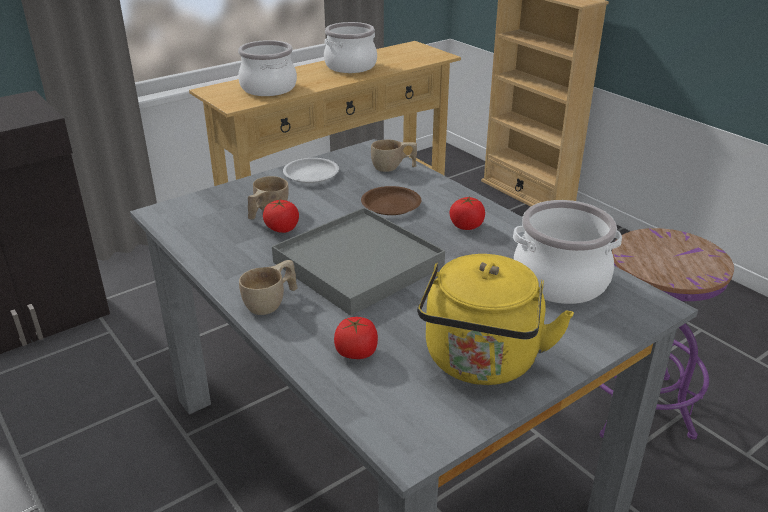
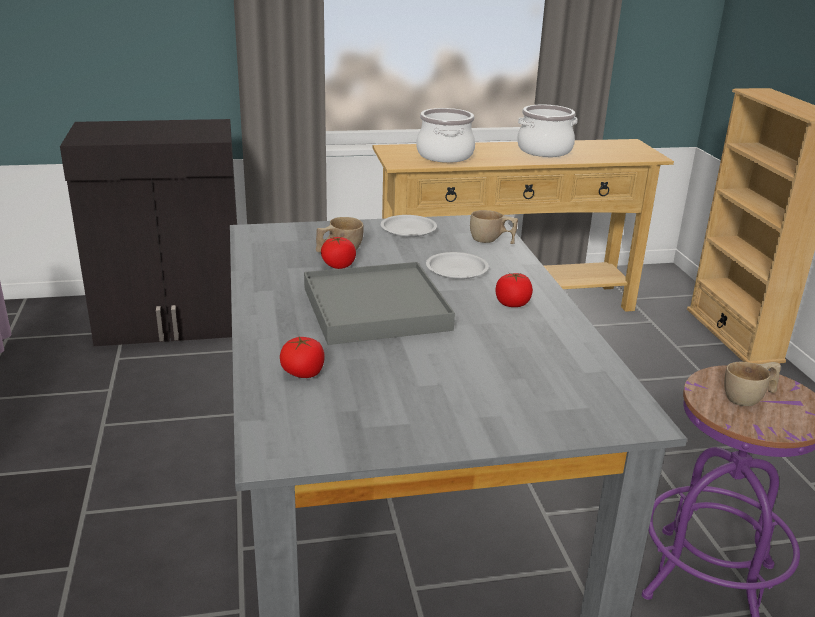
camera: 25 degrees right, 5 degrees down
beige cup [239,260,298,315] -> beige cup moved to [724,362,781,406]
brown plate [361,186,421,215] -> white plate [426,252,489,279]
yellow kettle [417,254,574,385] -> none
cooking pot [513,200,622,304] -> none

